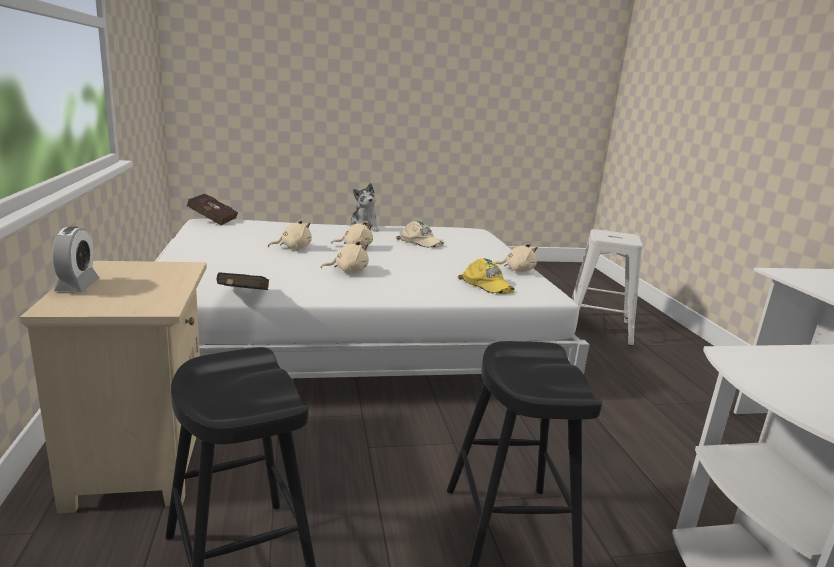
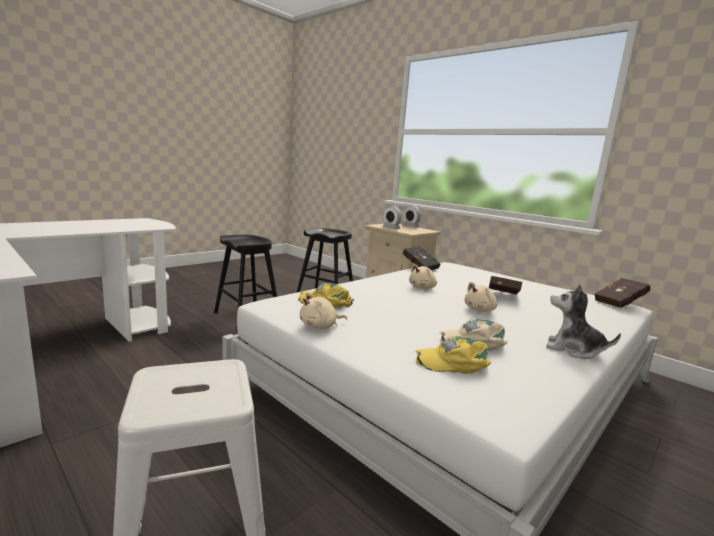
camera: 145 degrees right, 5 degrees down
beige plush toy [268,219,312,249] -> red book [489,276,522,295]
none -> alarm clock [383,206,402,229]
none -> yellow cap [416,336,491,374]

